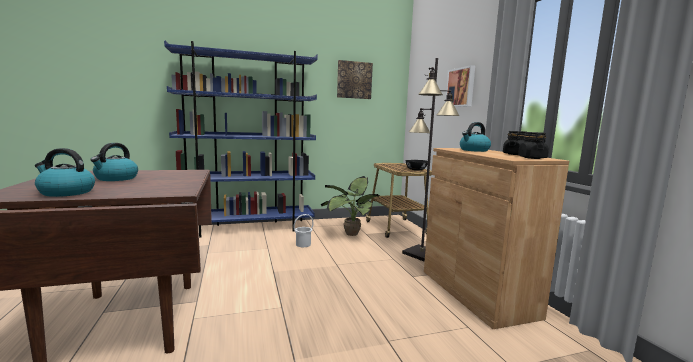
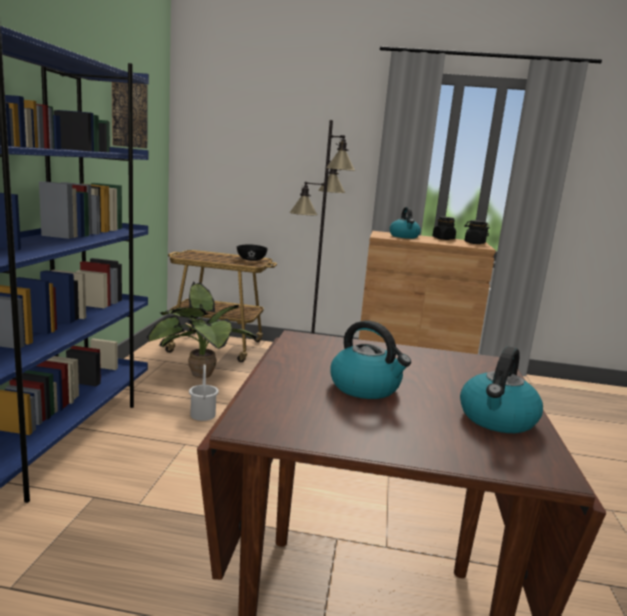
camera: 65 degrees left, 5 degrees up
picture [445,65,475,107] -> none

